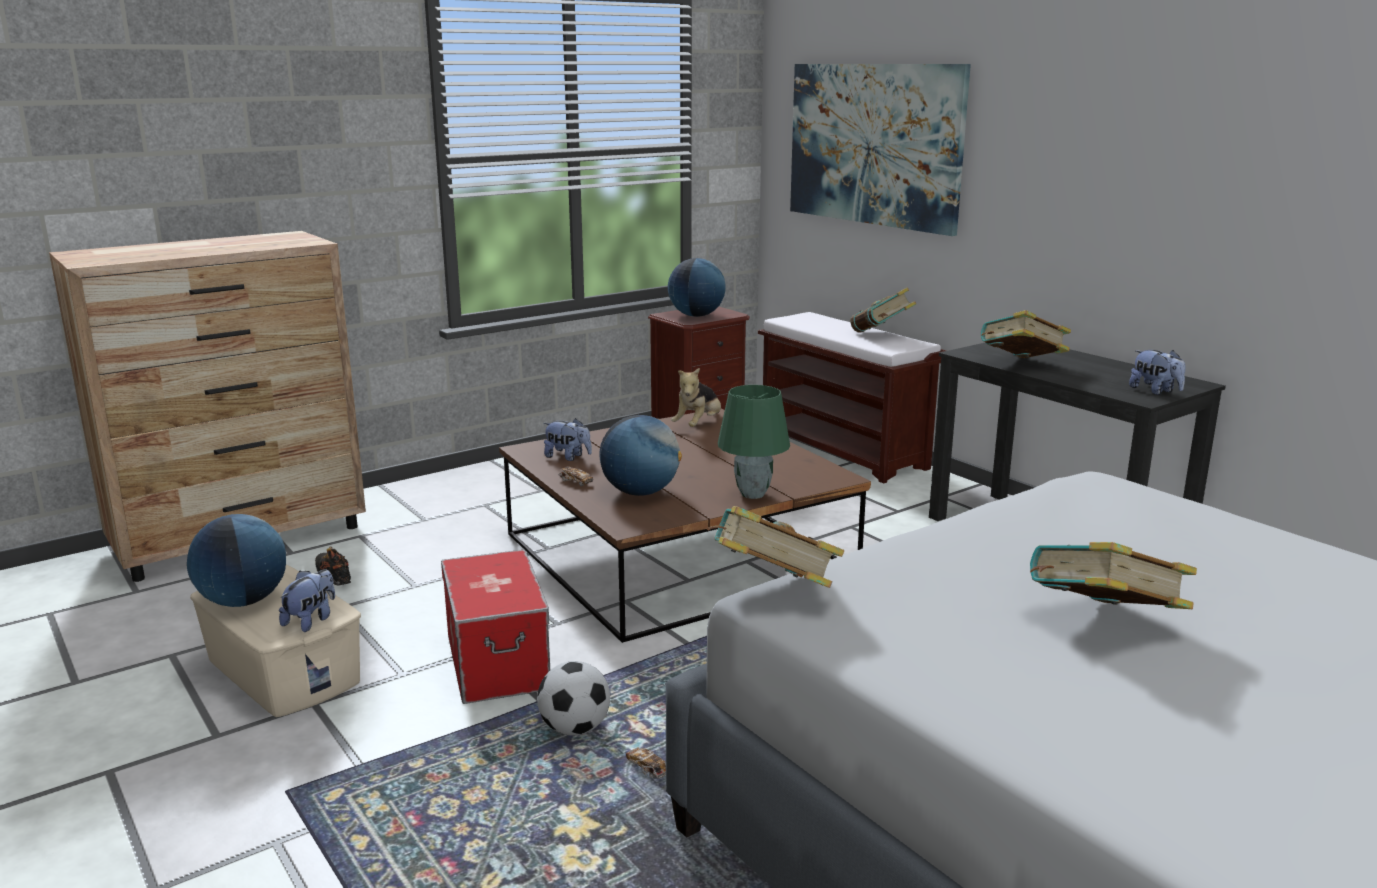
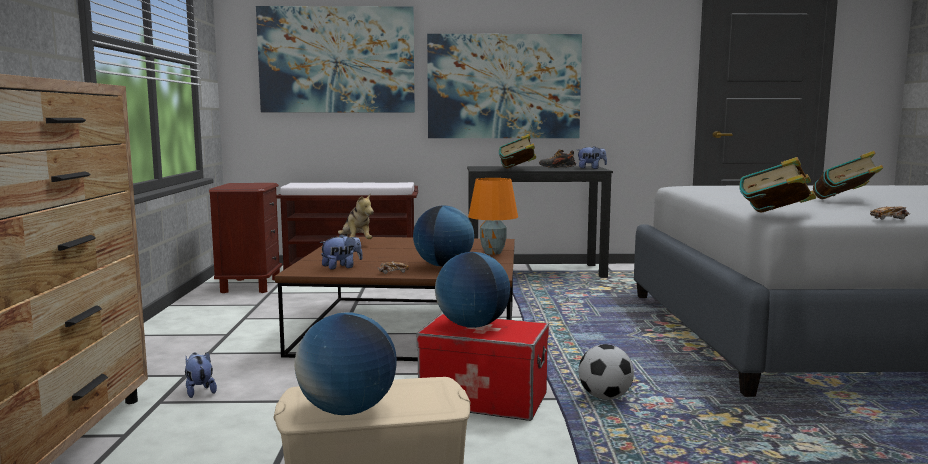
camera: 55 degrees left, 10 degrees down
plush toy [279,569,335,632] -> plush toy moved to [185,352,217,398]
shoe [315,547,351,585] -> shoe moved to [539,149,576,168]
toy car [626,747,666,779] -> toy car moved to [870,206,910,220]
globe [668,258,726,317] -> globe moved to [435,252,510,328]
green table lamp [718,385,790,499] -> orange table lamp [468,178,518,255]
book [850,288,916,333] -> none
none -> picture [427,34,582,138]

